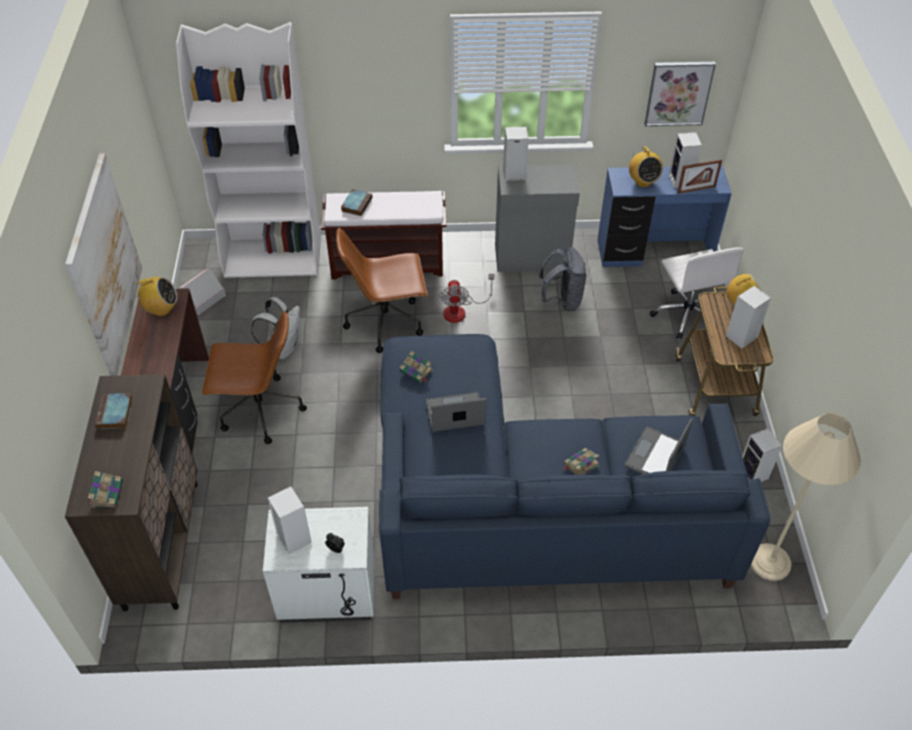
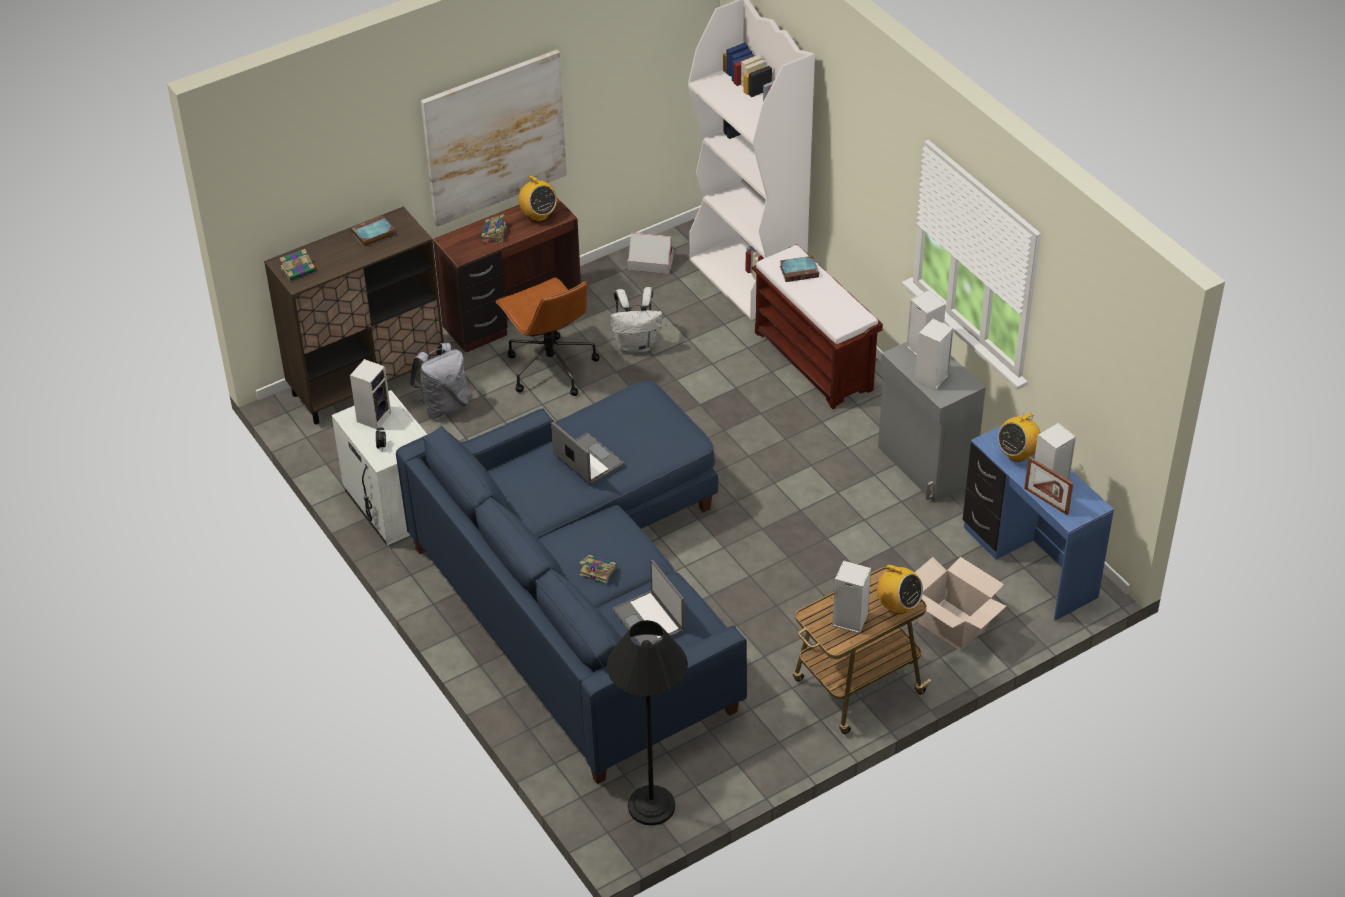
camera: 60 degrees right, 5 degrees down
brown office chair [336,227,428,353] -> none
book [400,351,433,383] -> book moved to [481,214,507,243]
fan [440,274,495,323] -> none
grey backpack [539,247,586,311] -> grey backpack moved to [410,343,468,419]
laptop [625,418,693,475] -> laptop turned 120 degrees counterclockwise [613,560,684,646]
picture [645,62,716,126] -> none
white office chair [650,247,744,339] -> cardboard box [915,557,1006,651]
speaker [742,428,782,482] -> speaker moved to [915,318,954,390]
beige floor lamp [751,413,861,581] -> black floor lamp [607,620,688,825]

